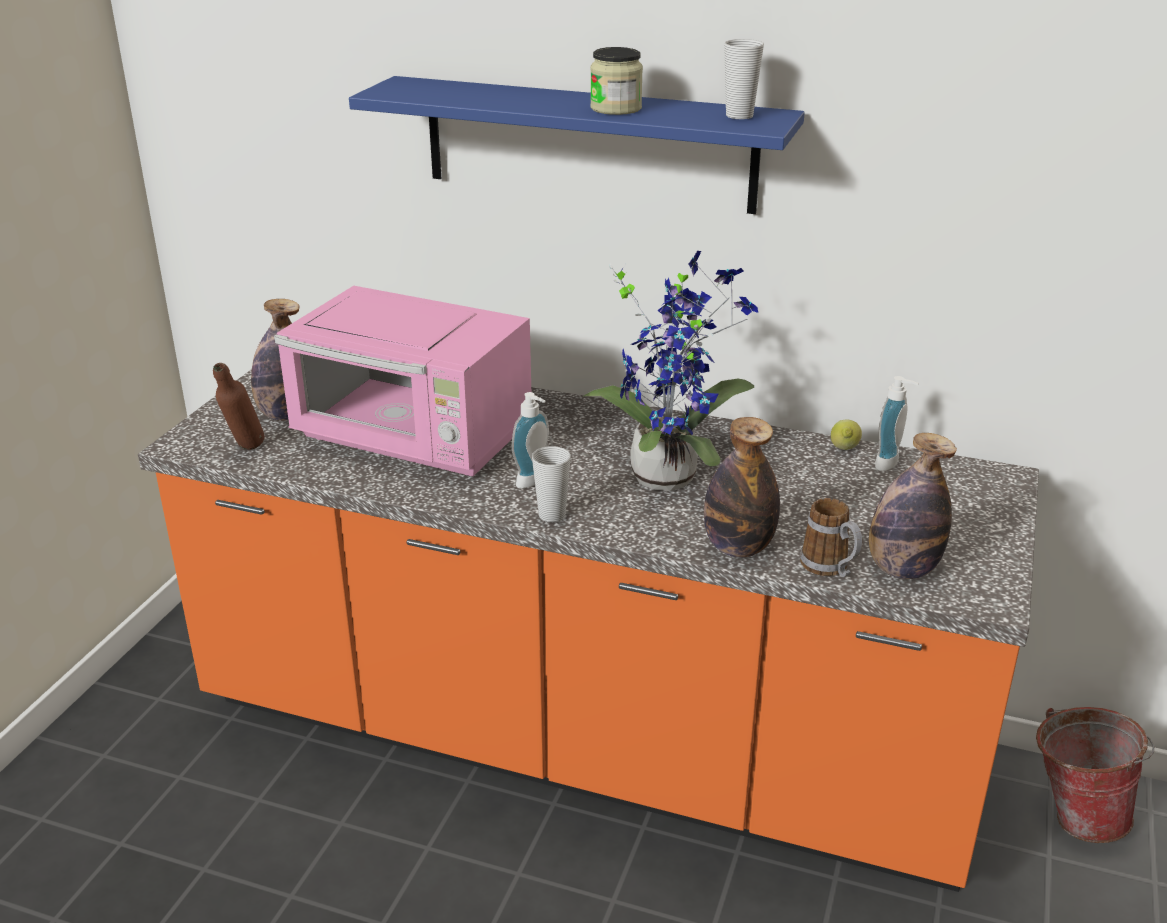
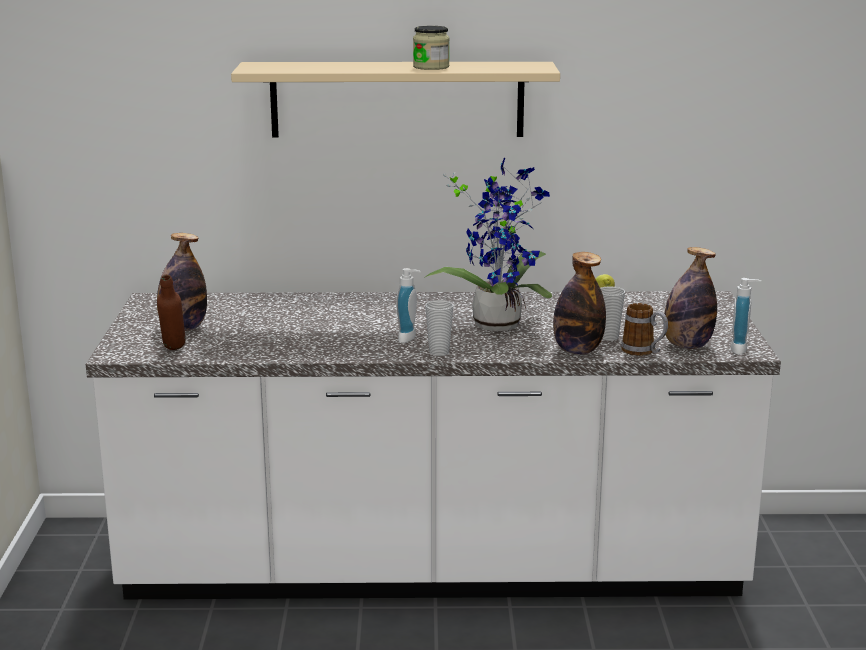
camera: 20 degrees left, 10 degrees down
orange counter [138,369,1039,892] -> white counter [86,291,781,599]
pink microwave [274,286,531,476] -> none
blue shelf [349,76,805,214] -> beige shelf [231,62,560,137]
cup [724,39,764,119] -> cup moved to [600,286,625,341]
soap dispenser [875,376,919,471] -> soap dispenser moved to [731,278,761,355]
bucket [1036,707,1154,843] -> none

